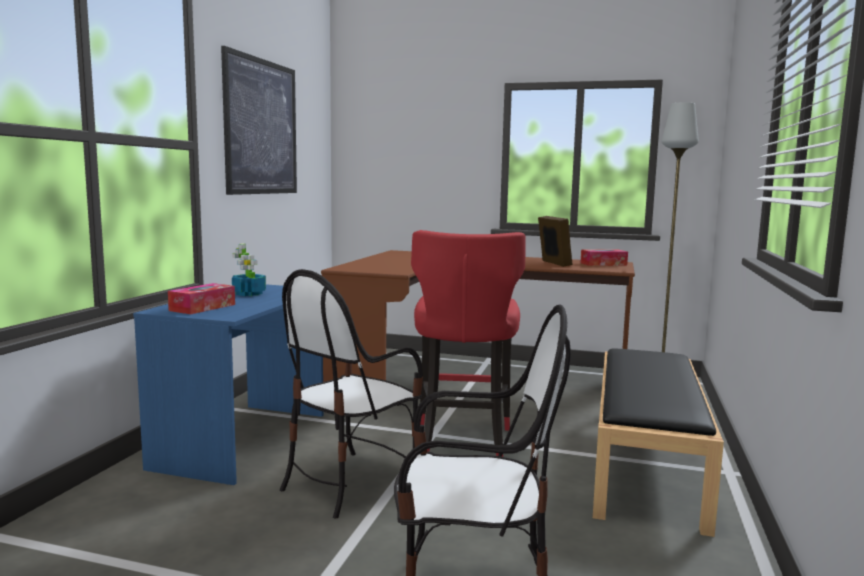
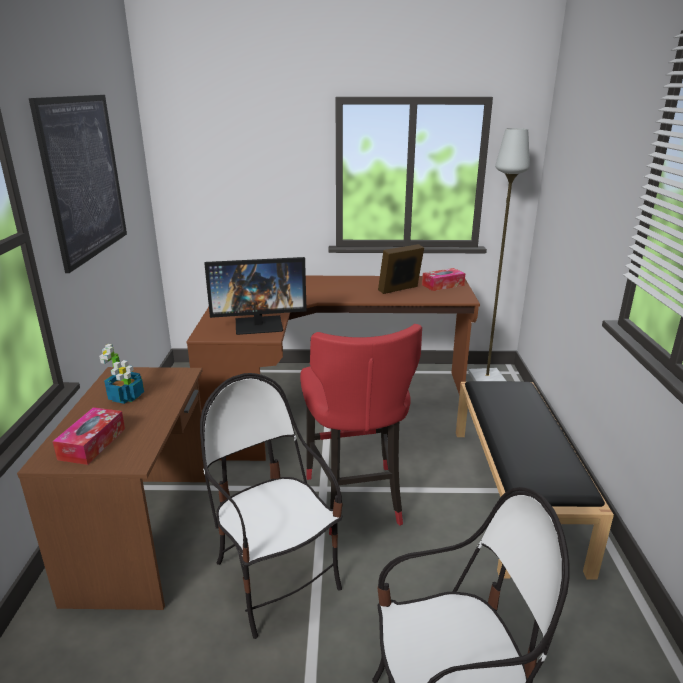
camera: 15 degrees left, 15 degrees up
blue desk [133,284,324,485] -> brown desk [17,367,209,610]
chair [280,269,423,519] -> chair turned 120 degrees clockwise [200,373,343,639]
picture frame [538,216,572,267] -> picture frame turned 90 degrees counterclockwise [378,244,424,294]
none -> monitor [204,257,307,335]

